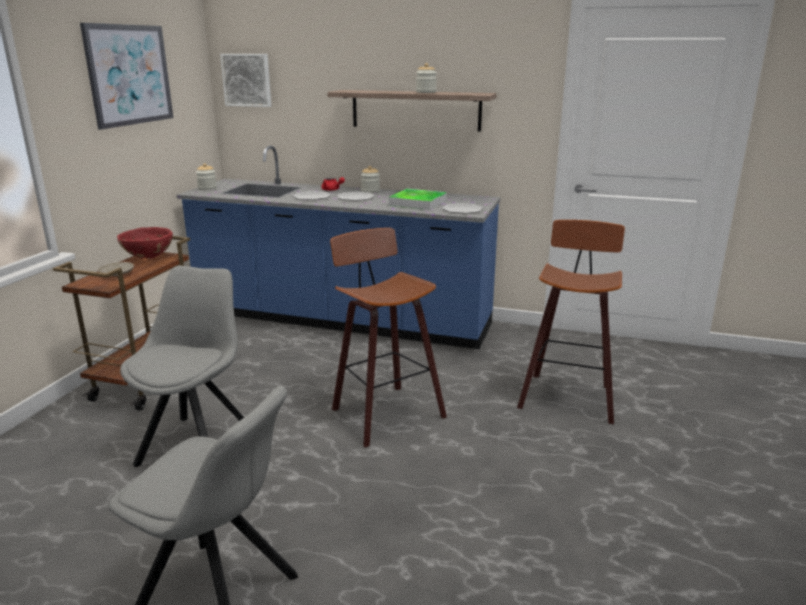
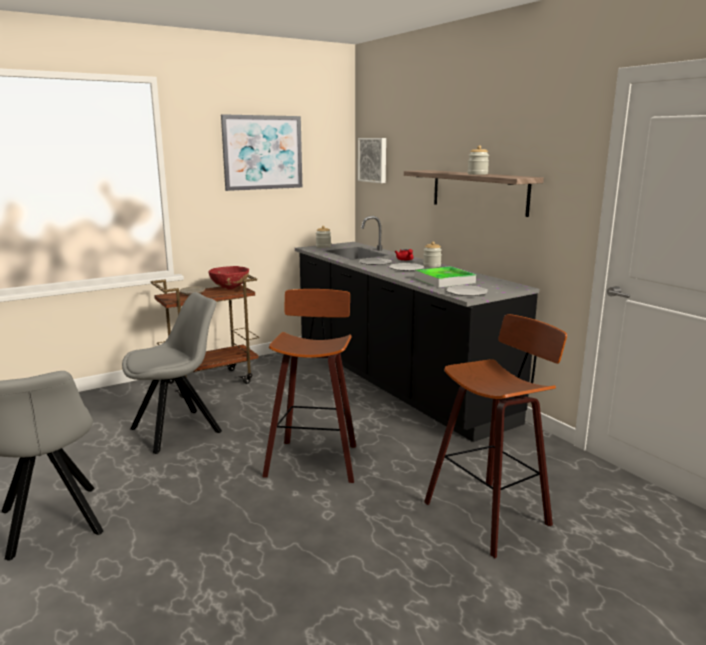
camera: 40 degrees right, 5 degrees down
blue counter [177,145,501,349] -> black counter [295,216,539,442]

